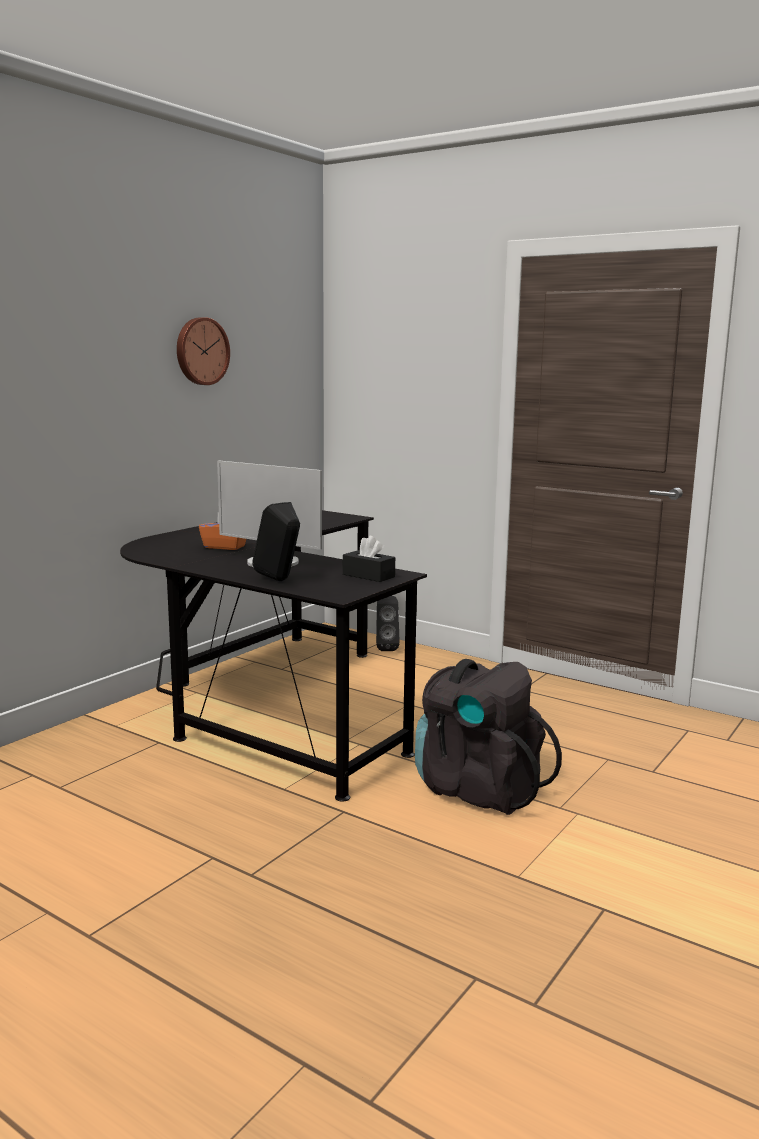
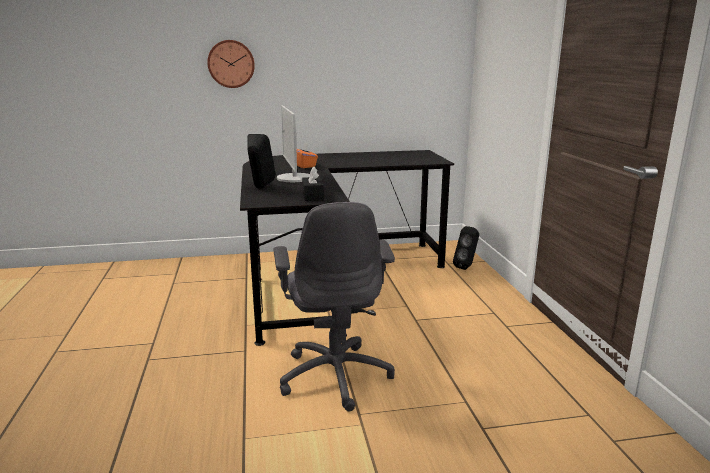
camera: 45 degrees right, 5 degrees up
wall clock [177,317,230,385] -> wall clock moved to [207,40,255,88]
black backpack [415,659,562,815] -> grey office chair [273,202,395,411]

